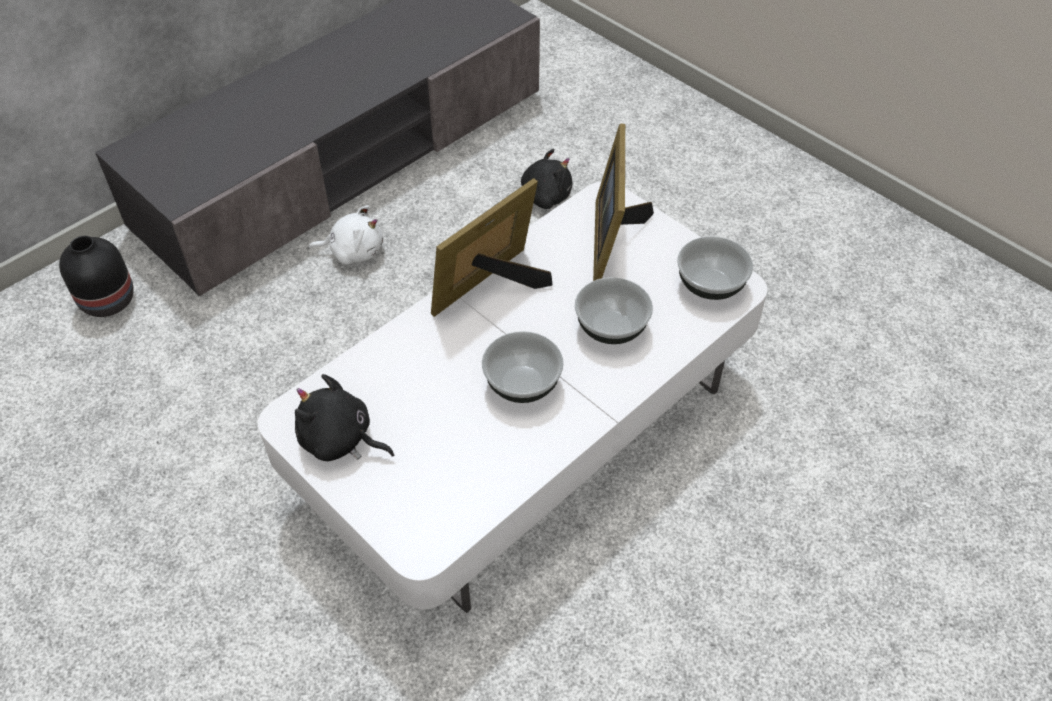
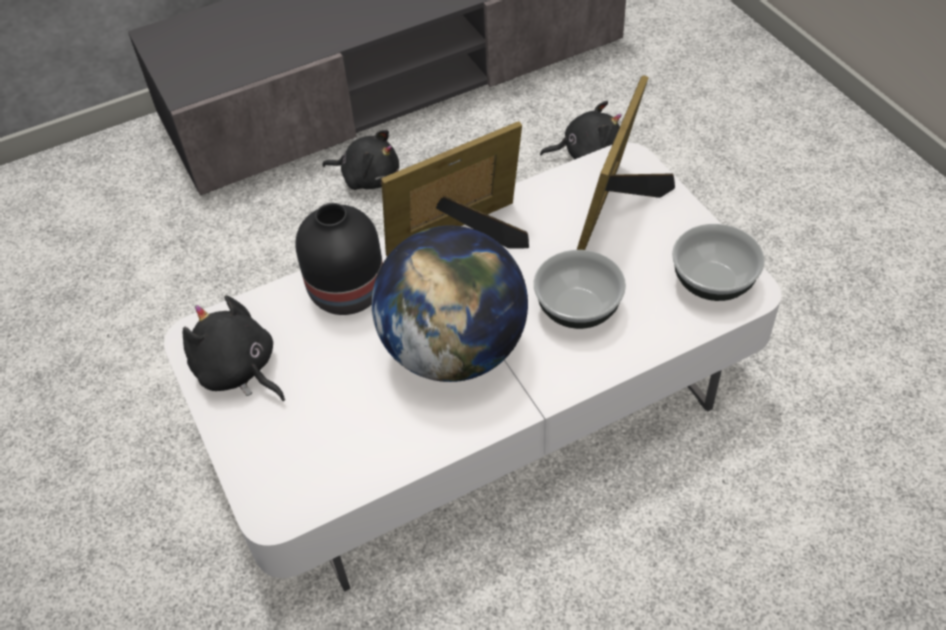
camera: 20 degrees right, 0 degrees up
black vase [59,236,134,317] -> black vase moved to [295,203,383,315]
white plush toy [308,205,383,265] -> black plush toy [322,130,399,190]
bowl [482,331,564,403] -> globe [372,226,528,382]

